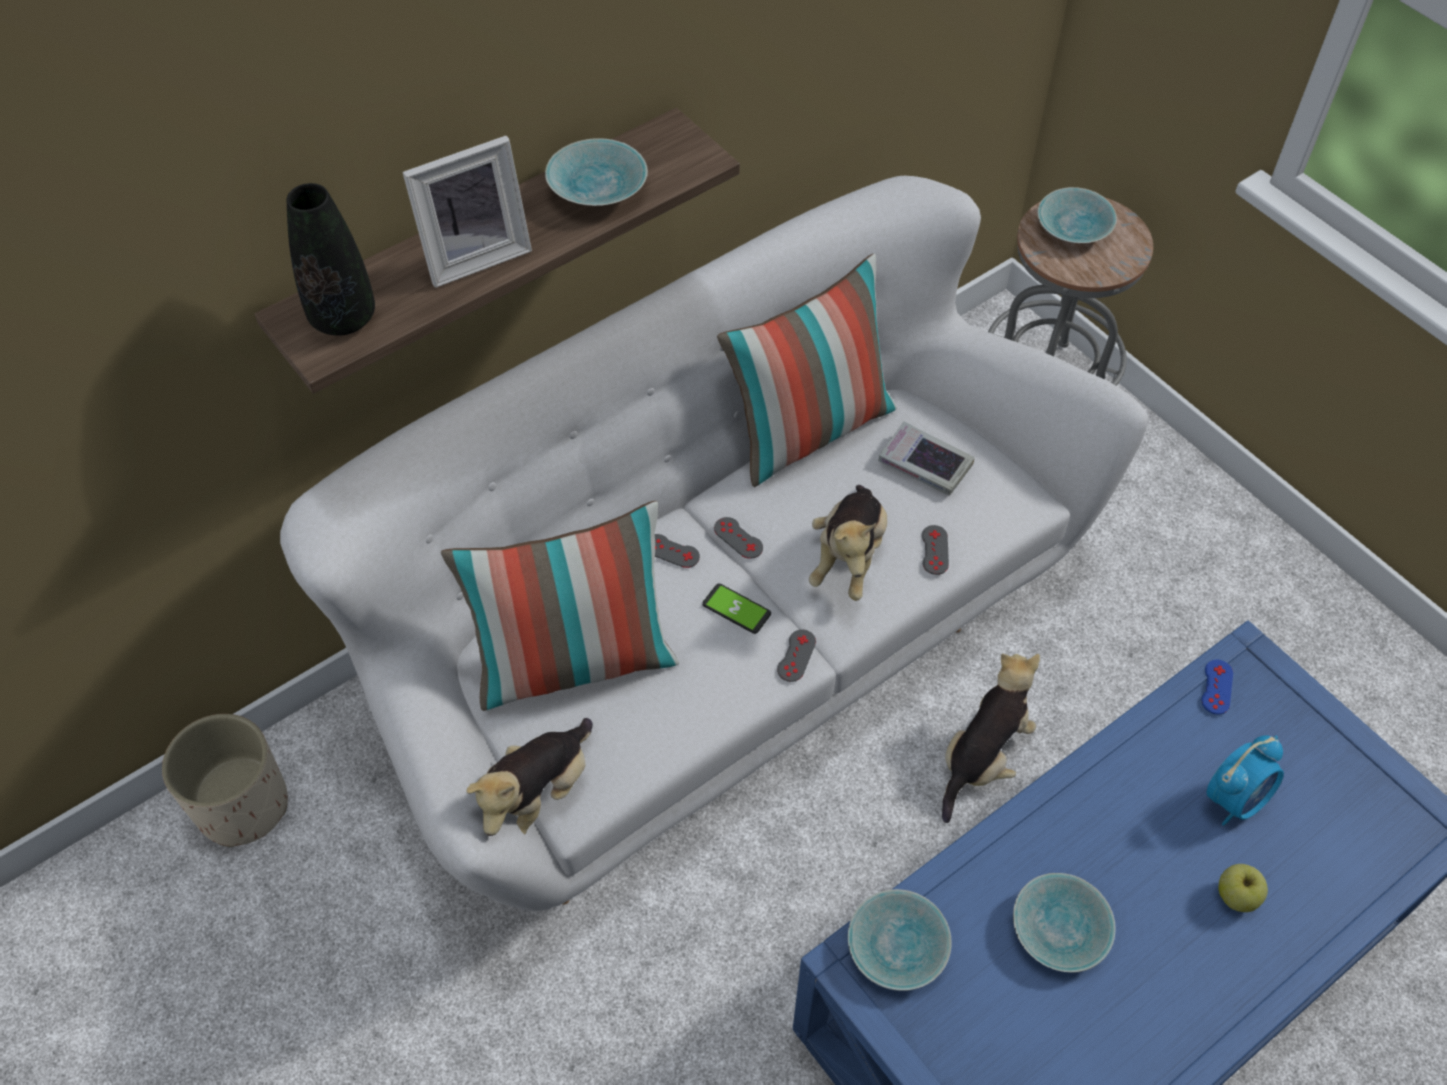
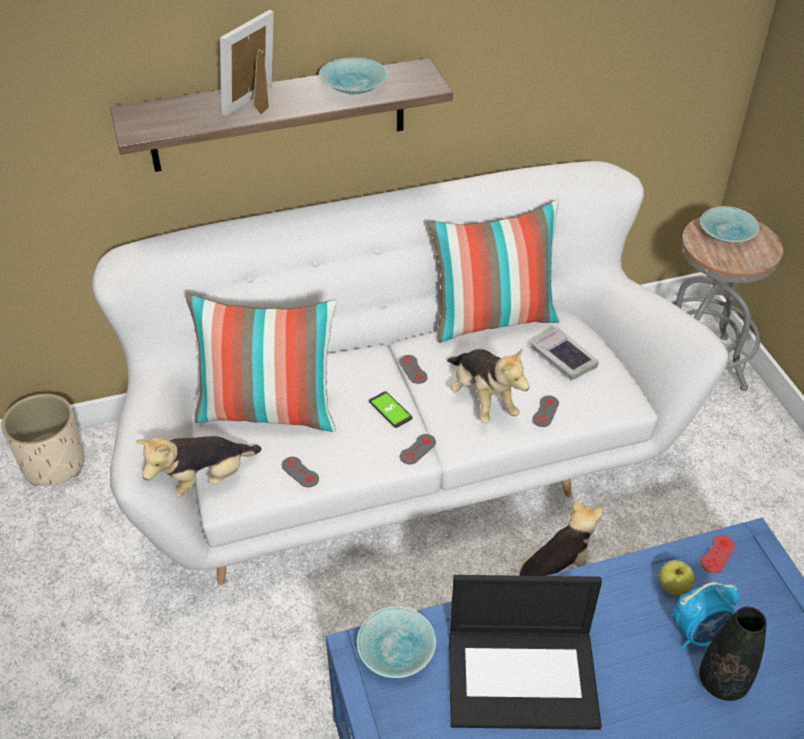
camera: 20 degrees right, 10 degrees down
black vase [287,183,375,336] -> black vase moved to [699,606,766,701]
picture frame [402,136,532,288] -> picture frame turned 135 degrees clockwise [220,10,274,116]
grey game controller [655,534,700,568] -> grey game controller moved to [282,457,319,487]
plush toy [809,485,887,601] -> plush toy turned 60 degrees counterclockwise [447,347,530,423]
turquoise bowl [1013,873,1116,973] -> laptop [449,575,602,730]
blue game controller [1201,660,1233,715] -> red game controller [701,535,735,573]
apple [1218,864,1268,912] -> apple moved to [659,560,694,595]

